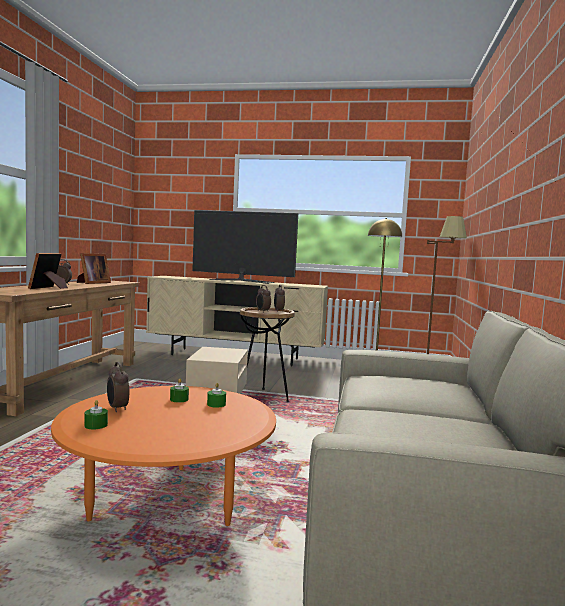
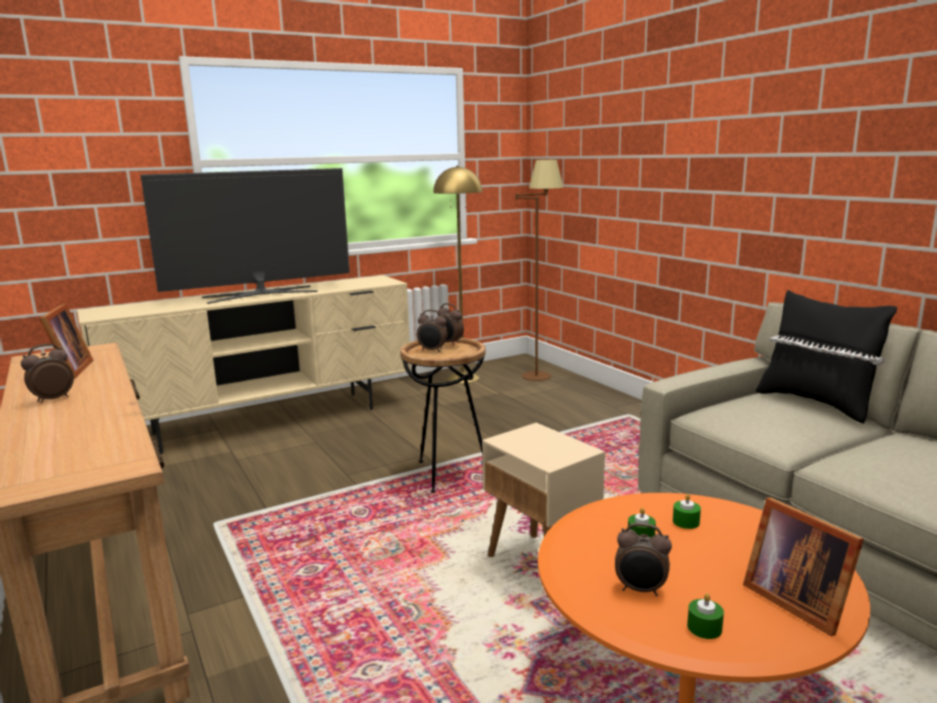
camera: 40 degrees left, 10 degrees up
picture frame [28,253,68,289] -> picture frame moved to [743,497,864,636]
none -> black pillow [756,290,897,423]

